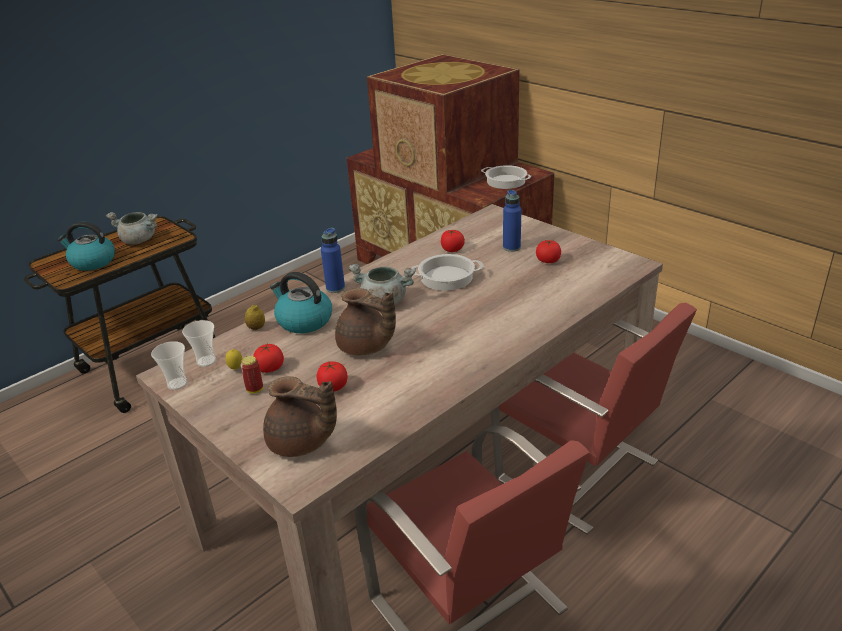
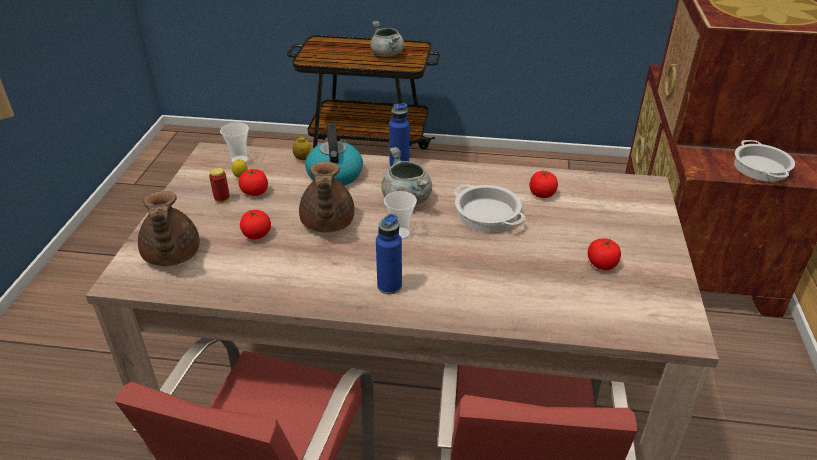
camera: 50 degrees right, 5 degrees up
kettle [57,222,115,271] -> none
cup [151,341,187,390] -> cup moved to [384,191,417,240]
blue bottle [503,190,521,252] -> blue bottle moved to [376,214,402,294]

